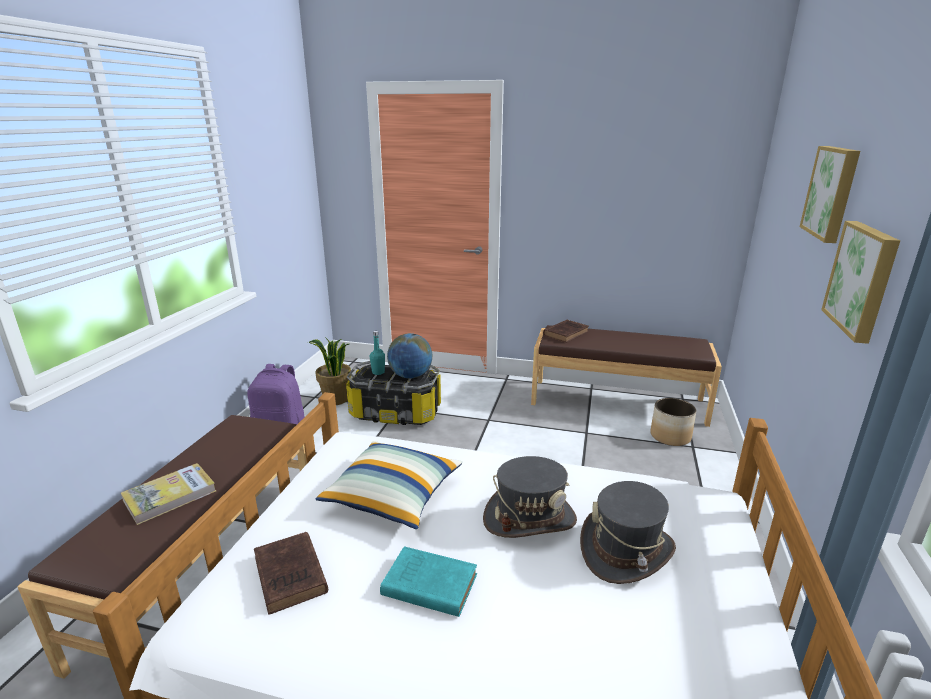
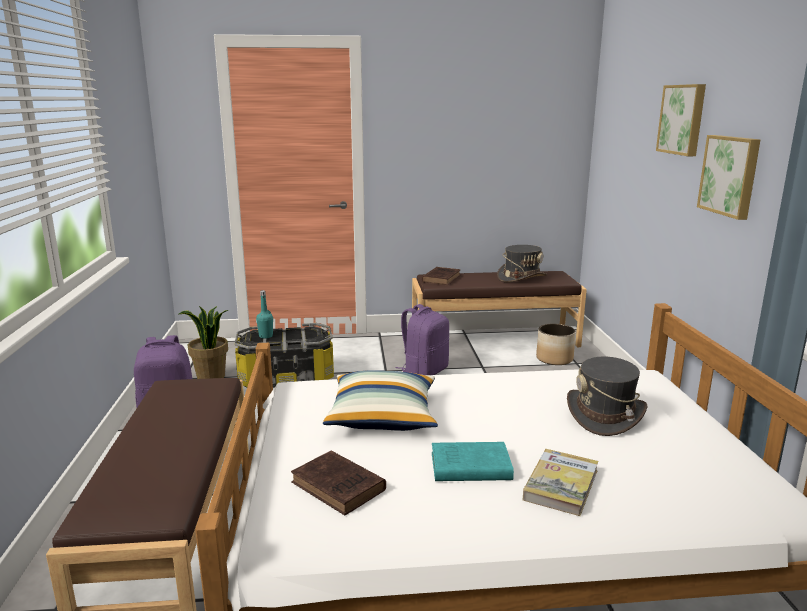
camera: 20 degrees left, 5 degrees down
book [121,463,216,525] -> book moved to [523,449,599,516]
globe [387,333,432,379] -> none
grey hat [483,456,577,538] -> grey hat moved to [497,245,547,282]
none -> purple backpack [395,304,449,375]

